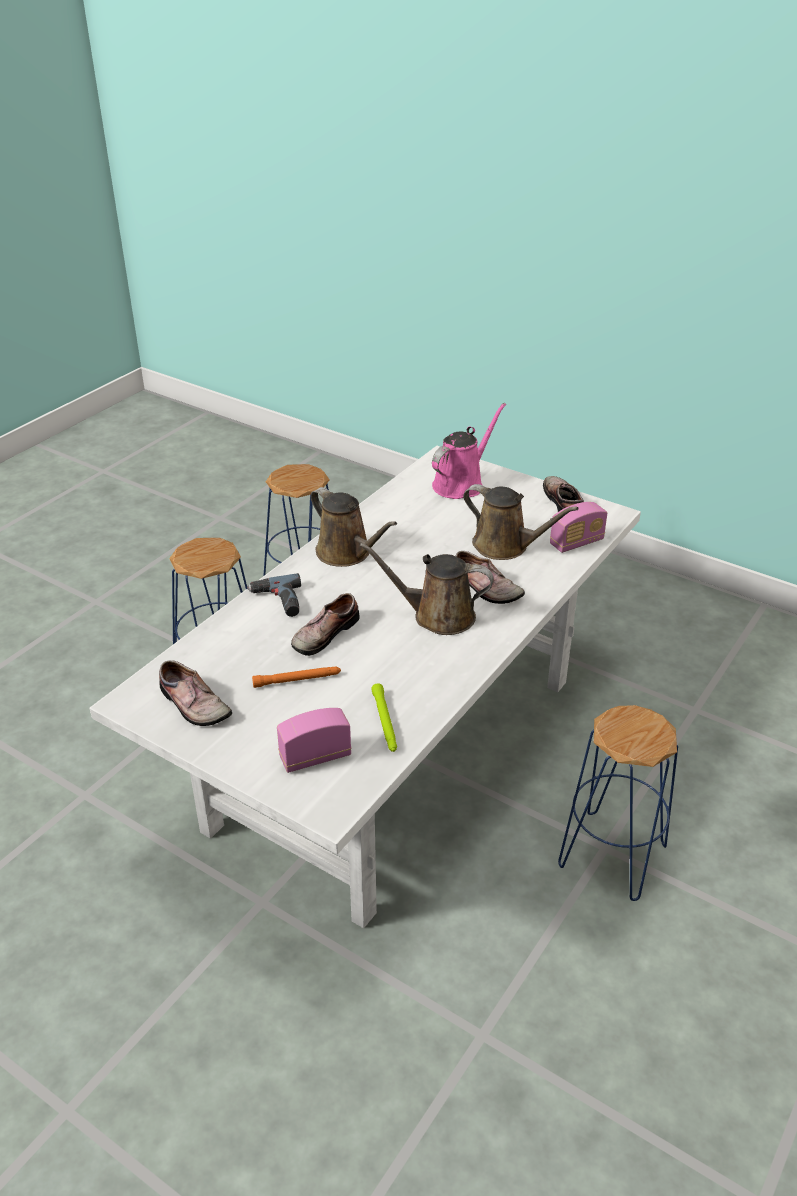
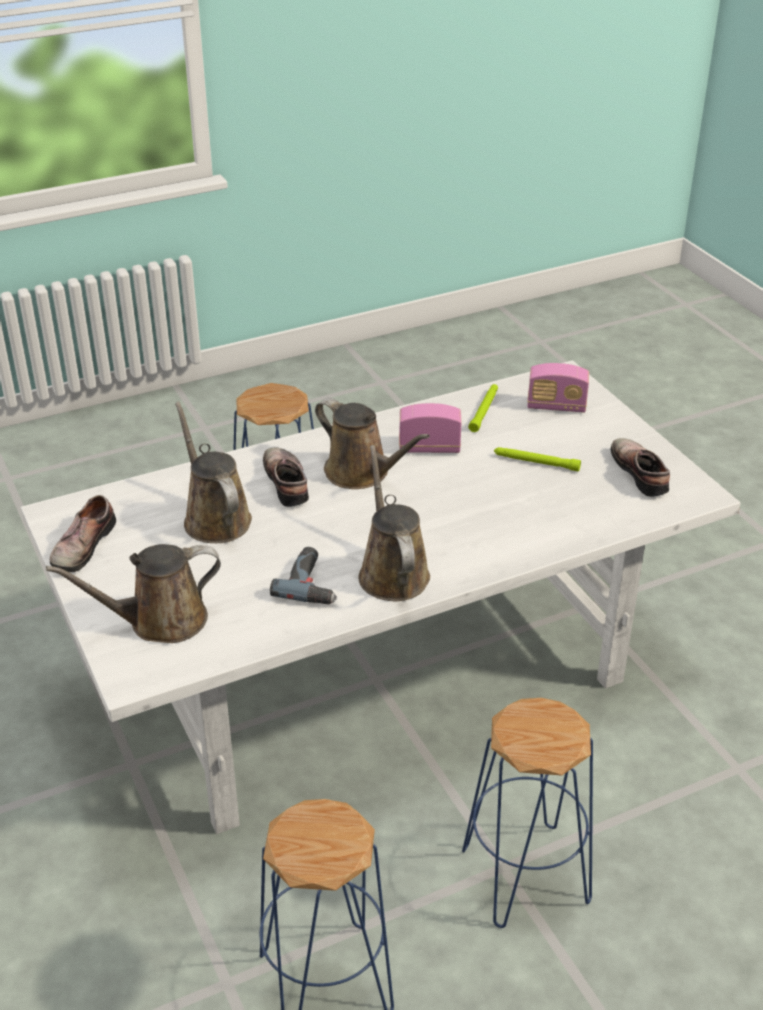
camera: 150 degrees left, 0 degrees up
power drill [247,573,301,617] -> power drill moved to [270,547,337,604]
orange flashlight [252,666,341,688] -> green flashlight [494,447,581,471]
shoe [291,593,360,656] -> none
pink watering can [432,403,506,499] -> brown watering can [46,544,221,643]
radio [550,502,607,553] -> radio moved to [399,403,462,453]

